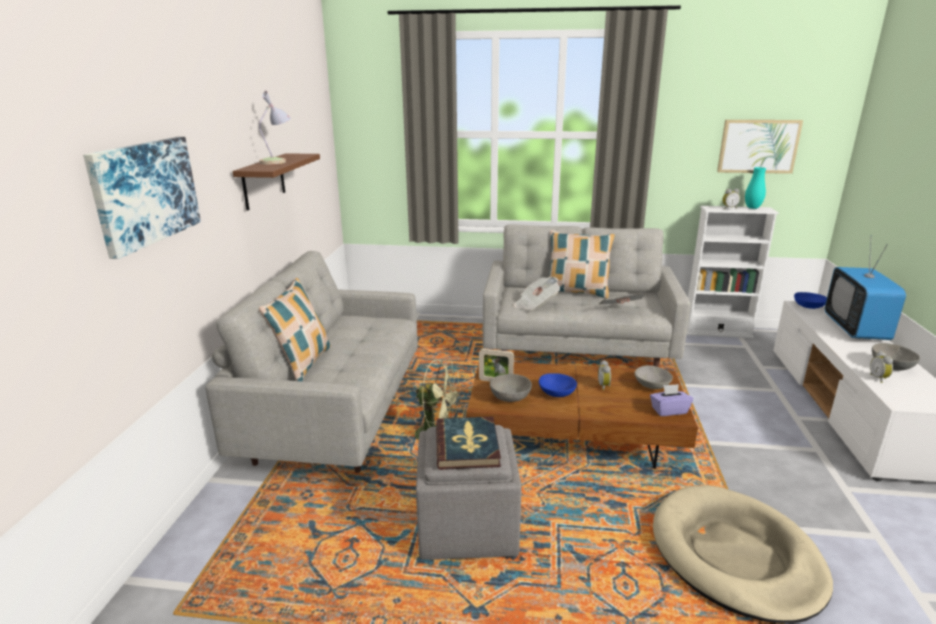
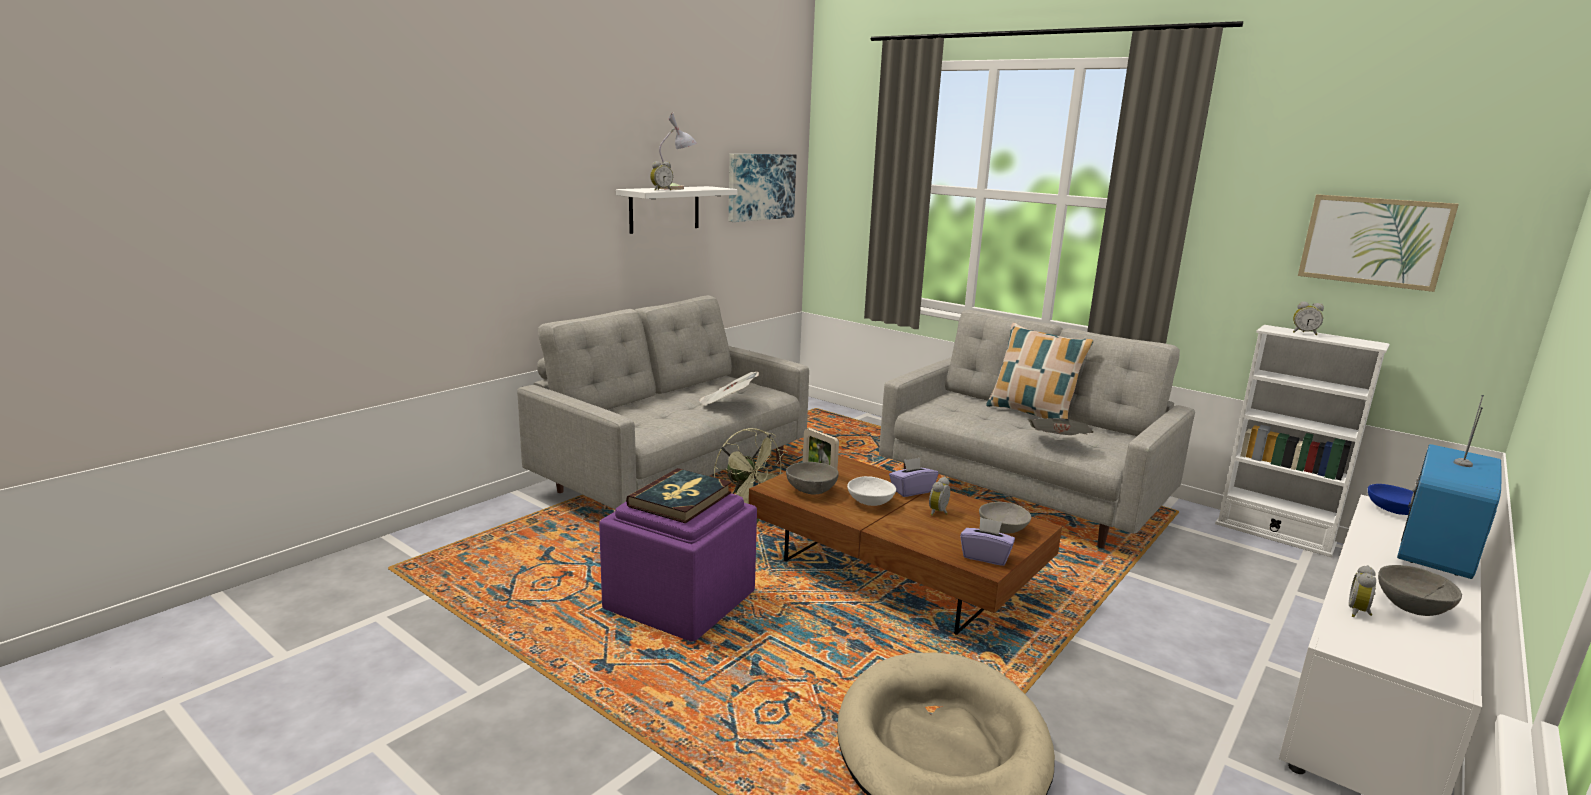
camera: 30 degrees right, 5 degrees down
picture [83,137,201,259] -> picture moved to [729,154,796,222]
brown shelf [233,153,320,210] -> white shelf [616,186,738,234]
pillow [259,278,331,381] -> none
grey ottoman [416,425,522,560] -> purple ottoman [599,493,757,642]
newspaper [514,277,560,311] -> newspaper moved to [699,372,759,406]
blue bowl [539,373,577,397] -> white bowl [847,476,896,506]
turquoise vase [745,167,766,209] -> none
none -> alarm clock [650,161,673,191]
none -> purple tissue box [889,458,938,497]

